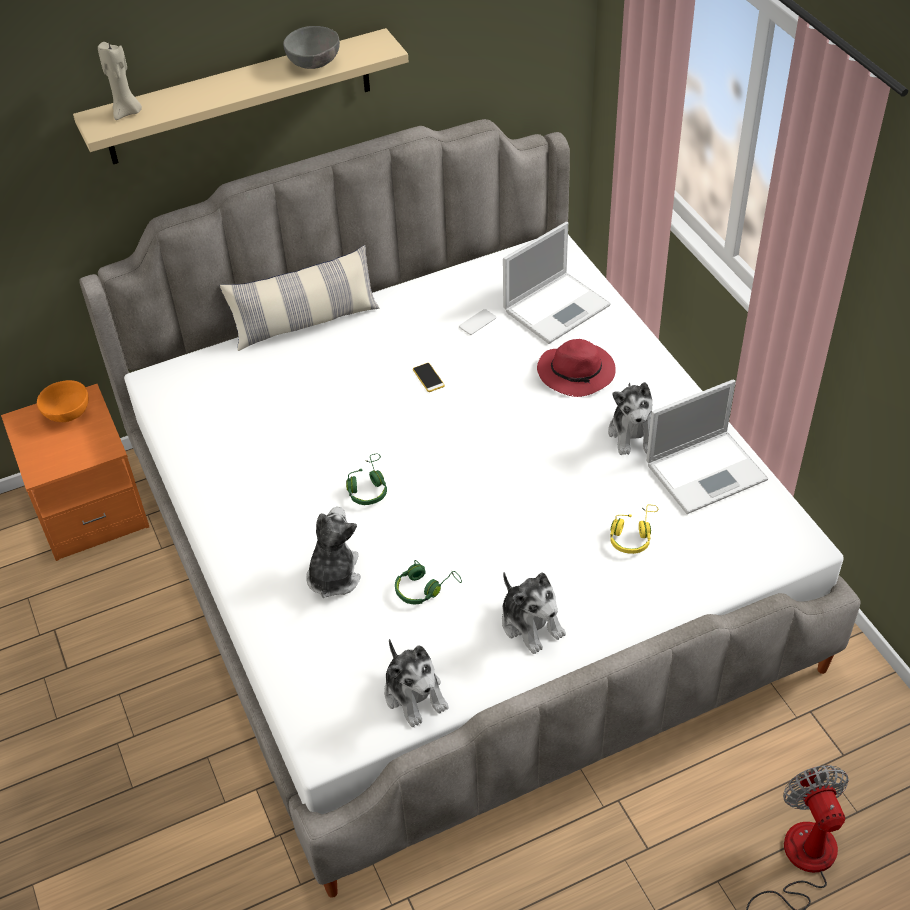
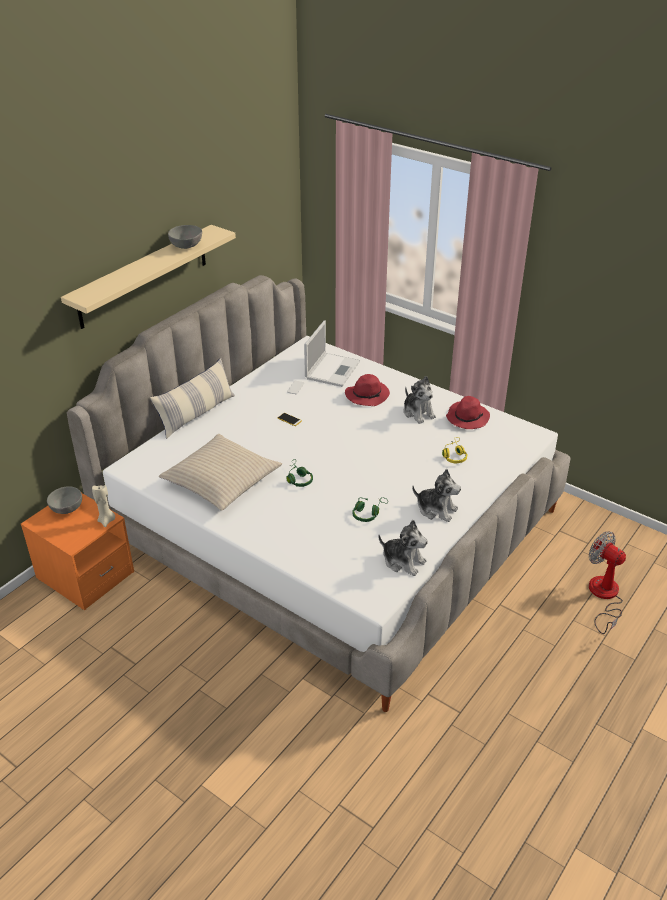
camera: 30 degrees left, 10 degrees down
orange bowl [37,380,88,422] -> grey bowl [47,486,82,514]
beige candle [98,41,142,120] -> beige candle moved to [92,485,115,527]
plush toy [306,507,361,598] -> none
laptop [646,380,768,514] -> red hat [446,396,490,429]
none -> beige pillow [159,434,282,511]

